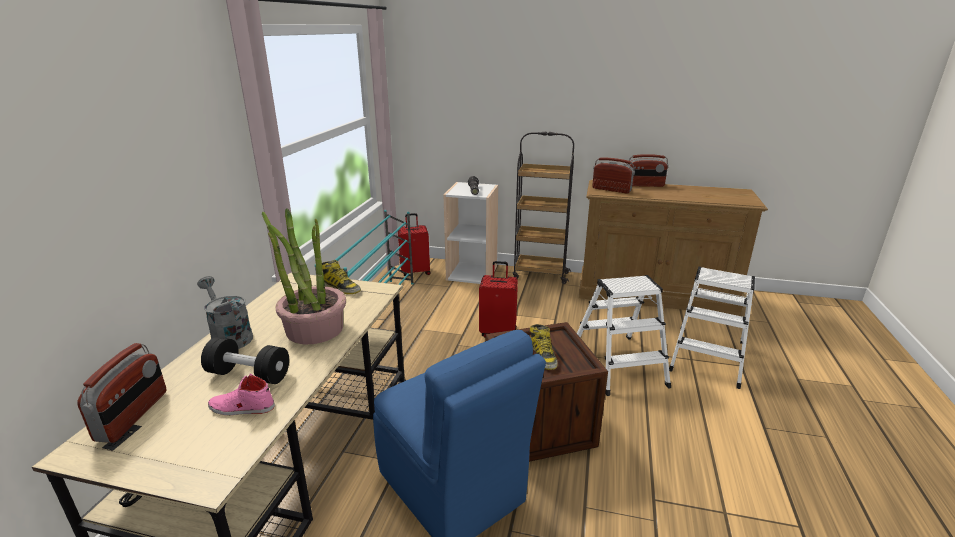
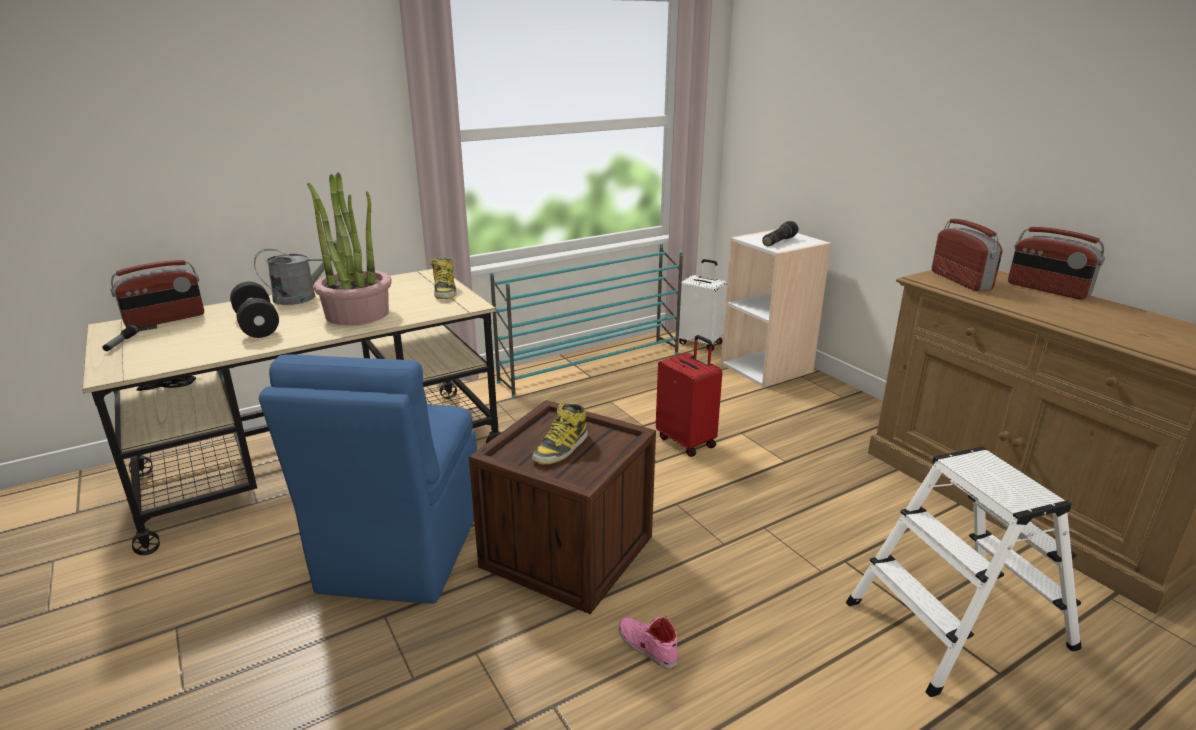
camera: 45 degrees right, 0 degrees up
grey watering can [197,276,253,349] -> grey watering can turned 60 degrees clockwise [254,240,337,305]
pink shoe [208,373,275,415] -> pink shoe moved to [618,615,678,669]
red suitcase [398,213,431,276] -> white suitcase [679,259,727,351]
brown cart [513,132,574,284] -> none
white step ladder [577,275,671,396] -> none
none -> flashlight [102,324,139,351]

